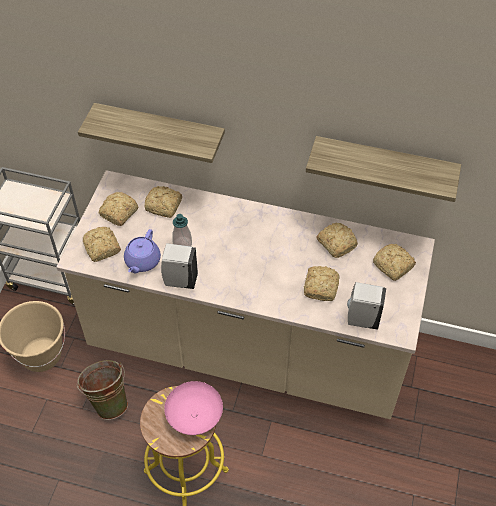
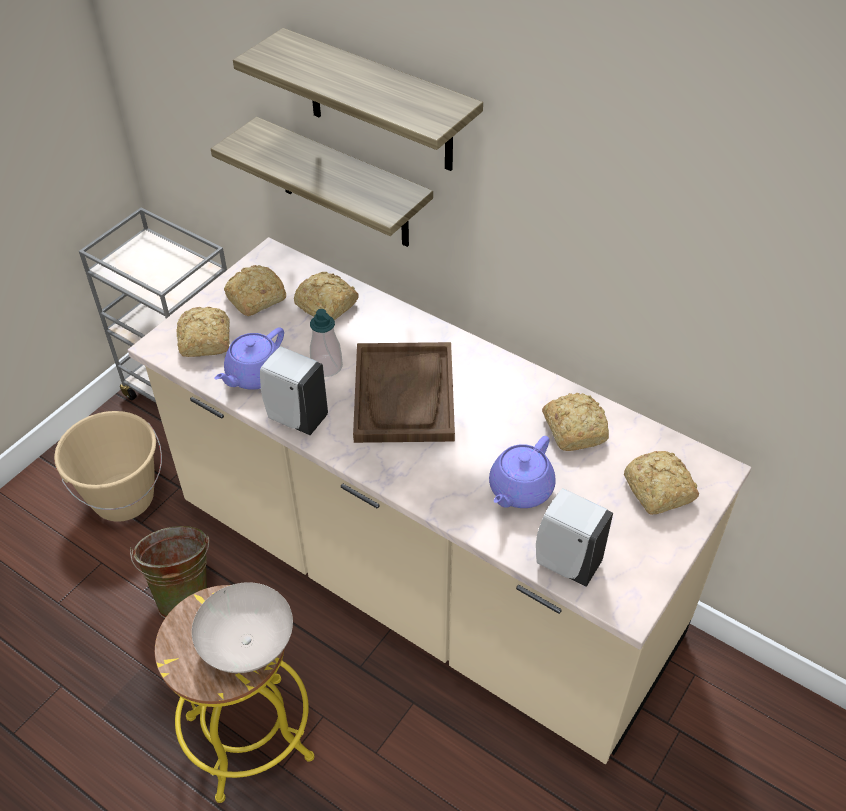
camera: 20 degrees right, 5 degrees down
pink bowl [164,381,223,435] -> white bowl [192,582,293,673]
bread [304,266,340,301] -> purple teapot [489,436,556,508]
shelf [306,136,461,202] -> shelf moved to [233,28,483,171]
none -> brown tray [353,342,455,443]

